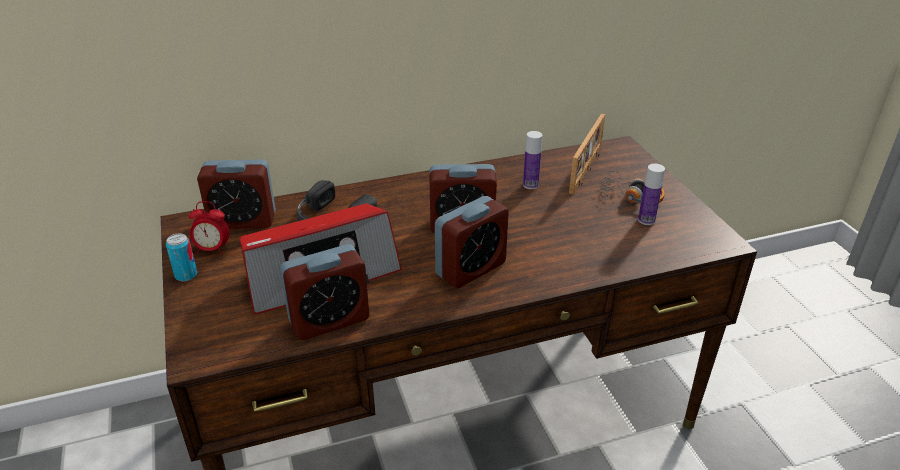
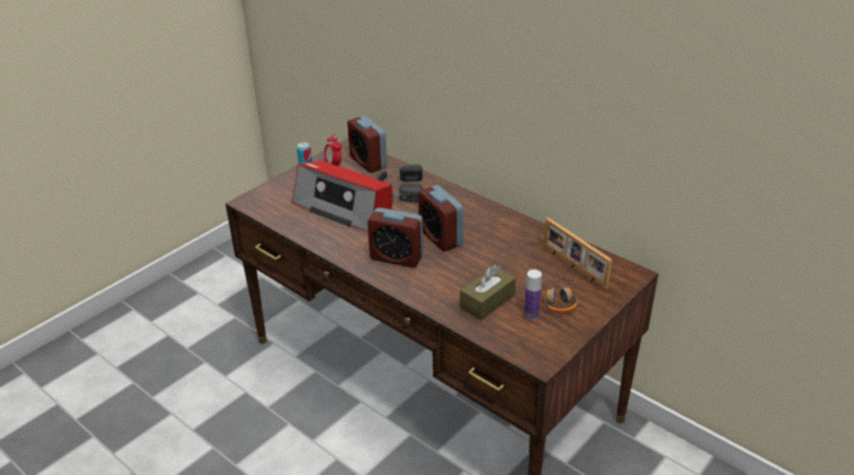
camera: 60 degrees right, 0 degrees up
alarm clock [280,244,369,340] -> none
bottle [523,131,542,189] -> none
picture frame [569,114,605,194] -> picture frame turned 60 degrees clockwise [543,218,612,290]
none -> brown tissue box [460,265,516,320]

